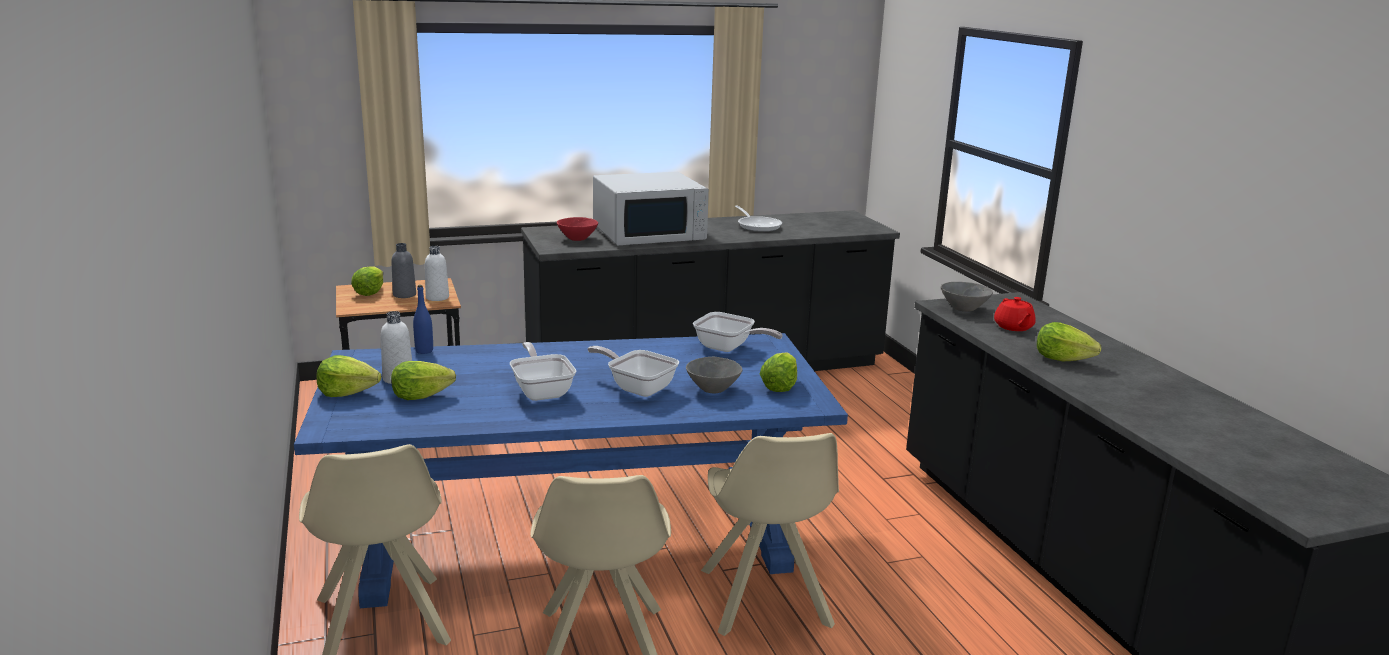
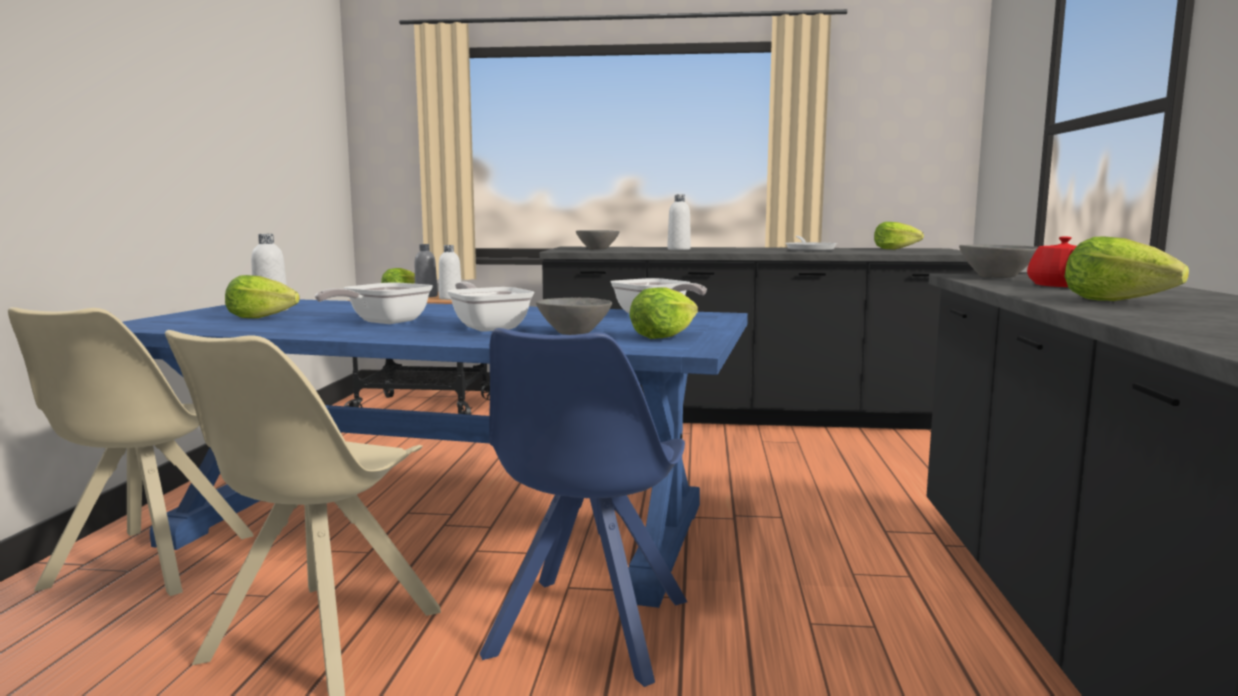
camera: 25 degrees right, 10 degrees down
lettuce [317,355,381,397] -> lettuce moved to [874,222,924,249]
blue bottle [413,285,433,354] -> none
frying pan [510,342,576,401] -> frying pan turned 150 degrees counterclockwise [315,282,433,324]
red bowl [557,217,598,241] -> grey bowl [576,230,620,250]
white microwave [593,172,709,245] -> white bottle [667,195,691,250]
beige chair [701,433,839,636] -> blue chair [480,328,687,687]

